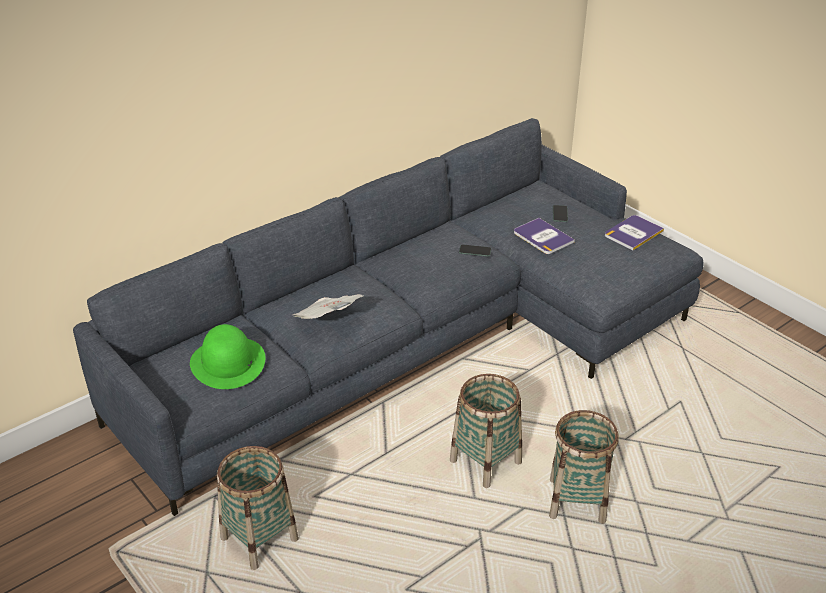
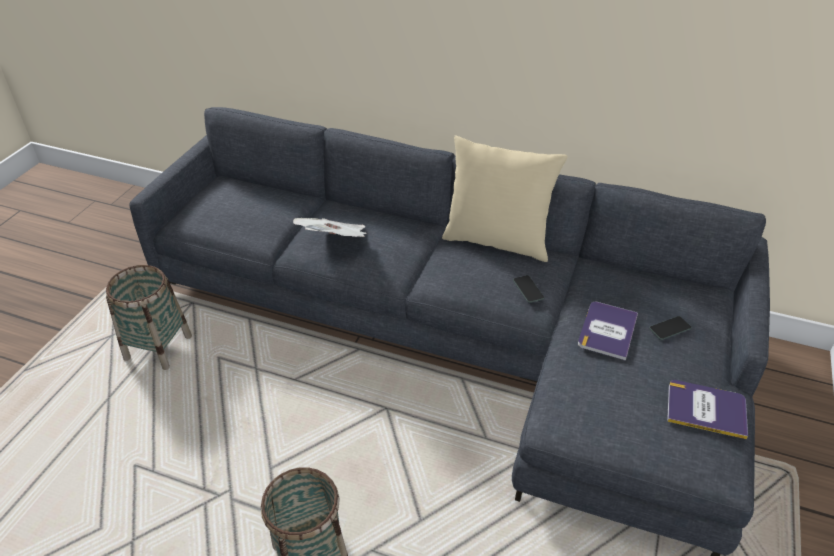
camera: 60 degrees right, 5 degrees up
green hat [190,324,265,389] -> none
basket [450,374,522,488] -> none
none -> beige pillow [442,136,568,262]

